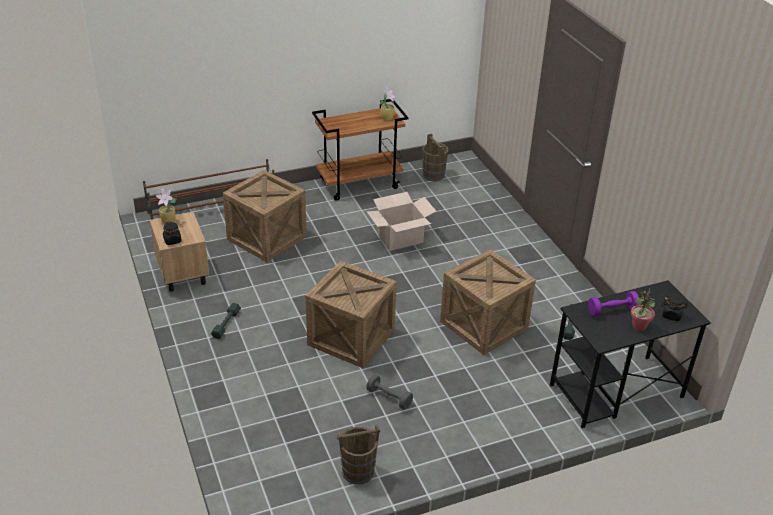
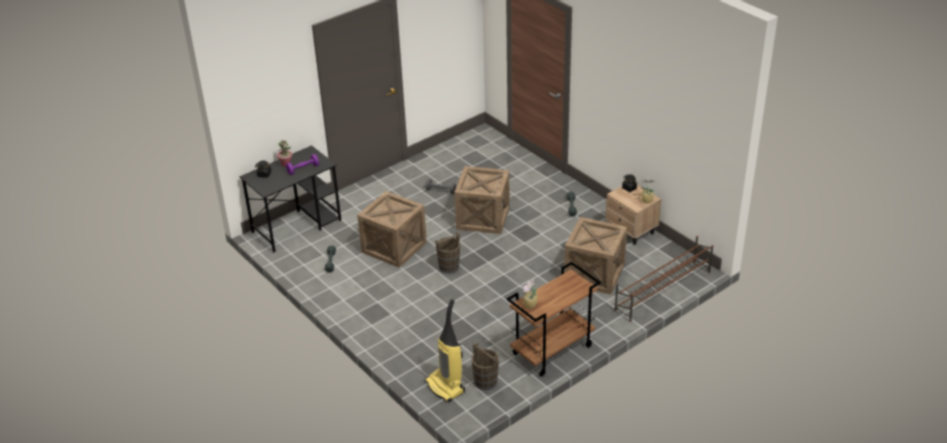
camera: 165 degrees right, 0 degrees up
brown bucket [337,425,380,484] -> brown bucket moved to [435,232,460,274]
cardboard box [366,192,436,251] -> none
none -> vacuum cleaner [425,299,465,403]

